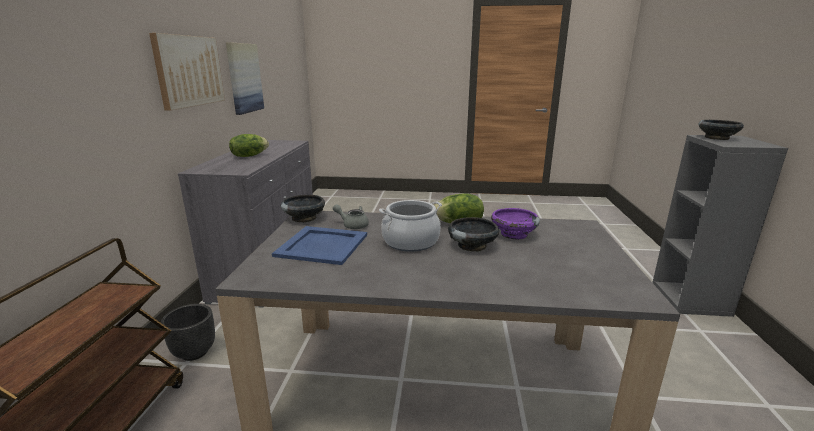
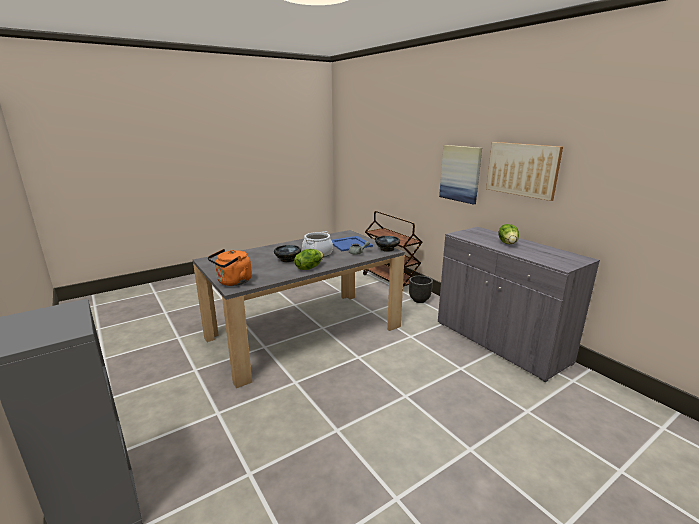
camera: 140 degrees right, 0 degrees up
picture [226,42,264,115] -> picture moved to [439,145,482,204]
purple bowl [491,208,540,240] -> none
black bowl [699,120,744,140] -> none
none -> orange kettle [208,249,252,286]

